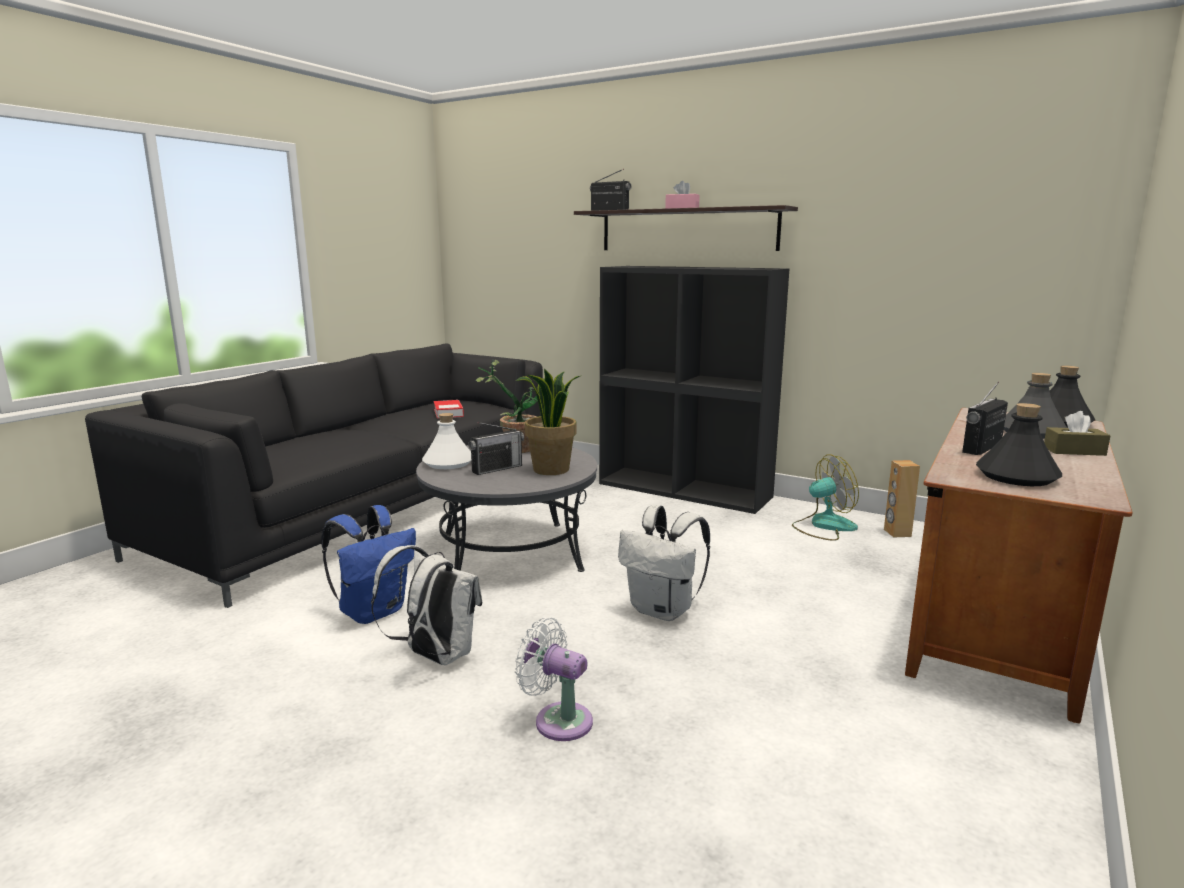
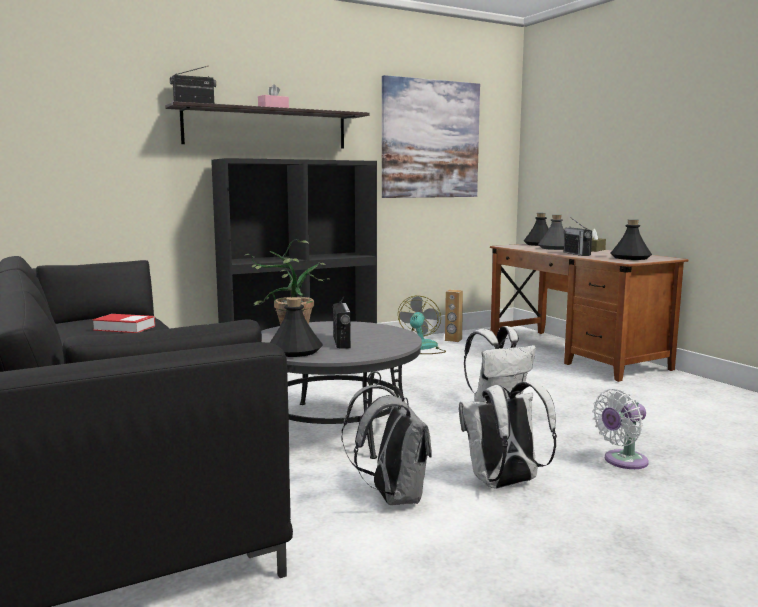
camera: 60 degrees left, 5 degrees down
blue backpack [321,505,416,624] -> grey backpack [342,385,432,505]
white bottle [422,413,471,469] -> black bottle [270,297,323,357]
potted plant [516,368,580,475] -> none
none -> picture [382,75,480,198]

